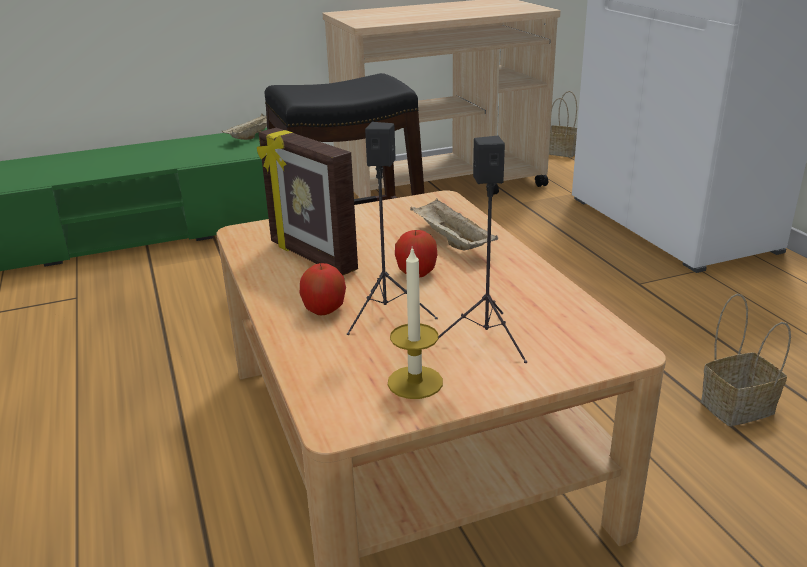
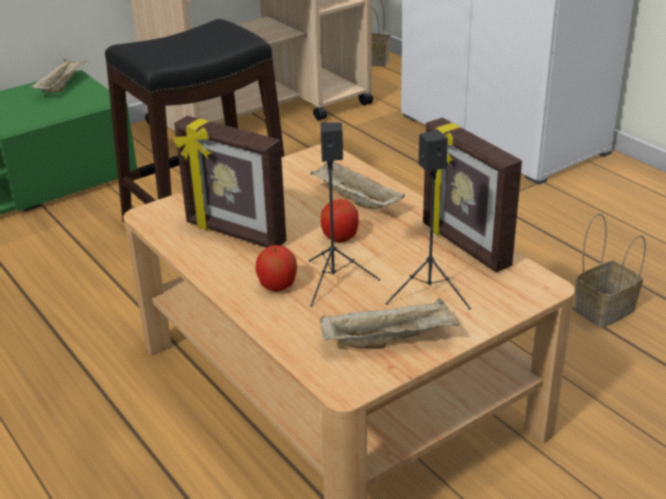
camera: 15 degrees left, 5 degrees up
candle [388,247,443,399] -> beige tray [320,298,459,349]
none -> picture frame [423,118,522,272]

